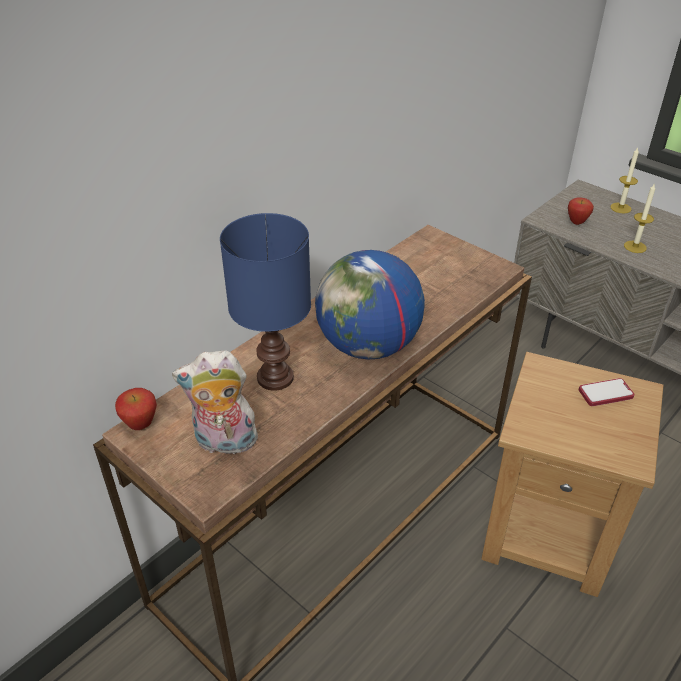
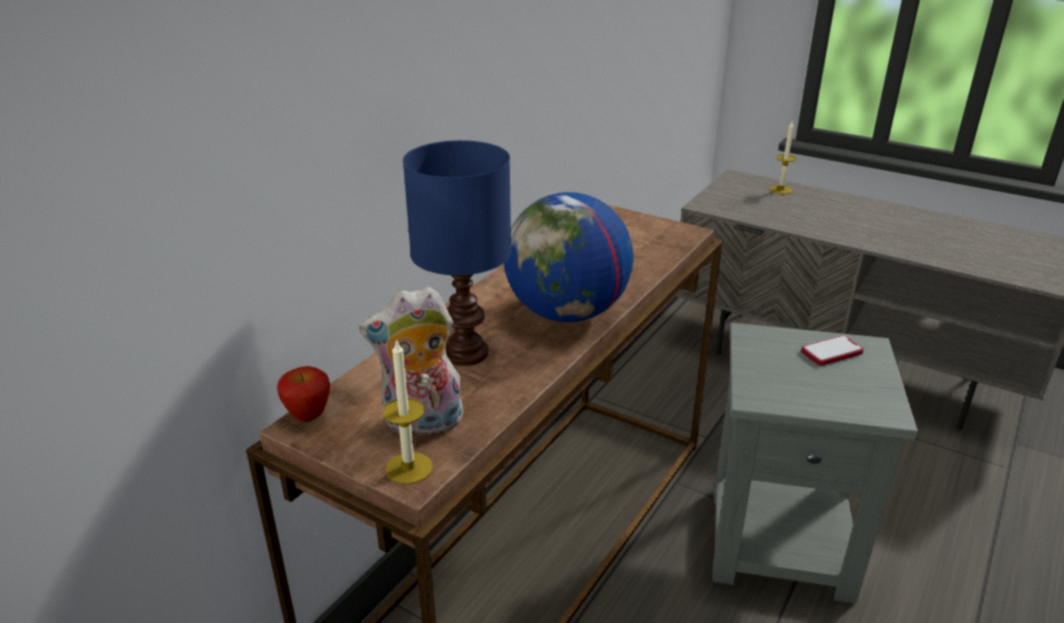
camera: 10 degrees left, 10 degrees down
brown side table [481,352,663,597] -> grey side table [712,323,918,604]
apple [568,197,594,225] -> none
candle [624,183,655,253] -> candle moved to [382,339,433,484]

